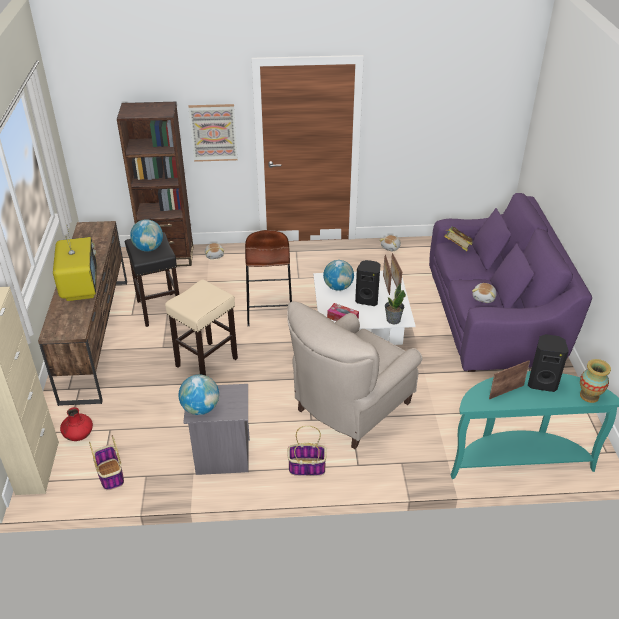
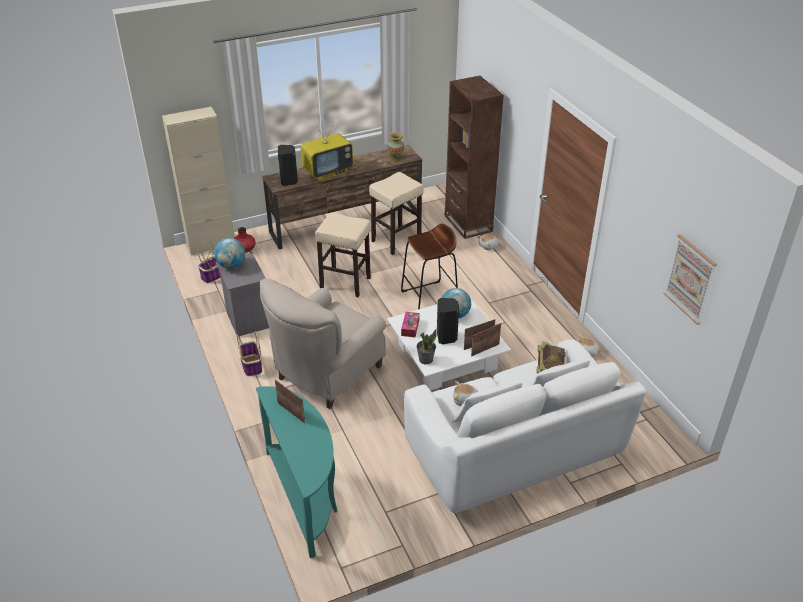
camera: 70 degrees right, 0 degrees up
black stool [125,232,179,327] -> beige stool [369,172,424,255]
globe [130,219,163,252] -> none
picture [188,104,238,162] -> picture moved to [663,234,717,325]
beige armchair [287,301,422,449] -> beige armchair turned 75 degrees counterclockwise [260,279,386,409]
purple sofa [429,193,592,372] -> white sofa [404,339,646,513]
black speaker [528,334,569,392] -> black speaker moved to [278,145,298,186]
vase [580,359,611,403] -> vase moved to [387,132,404,162]

